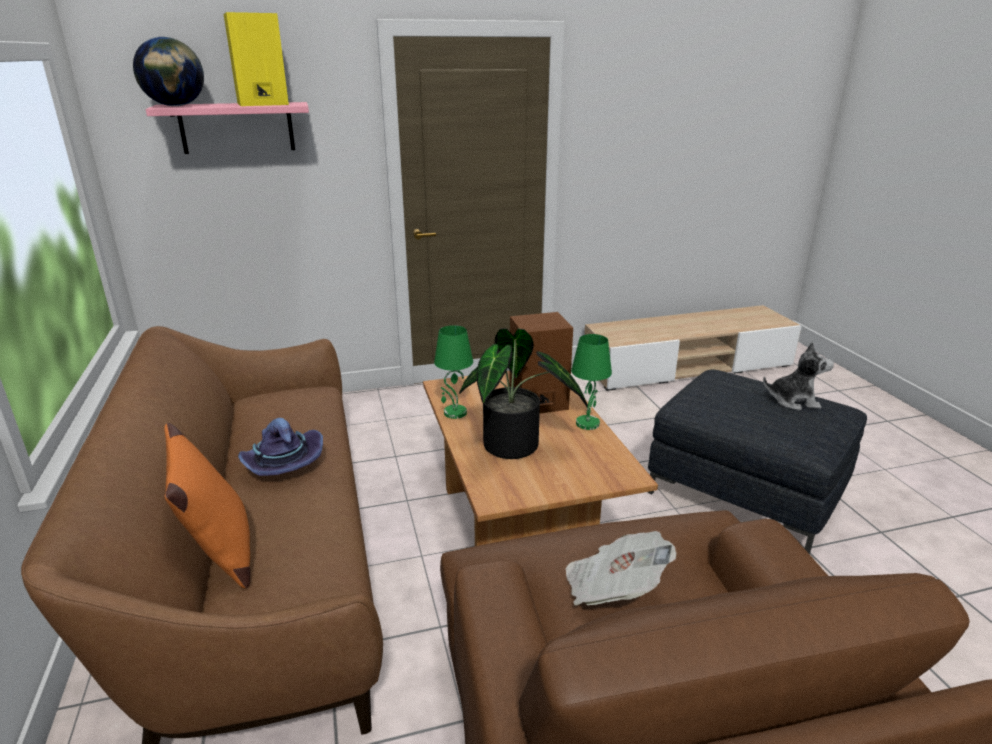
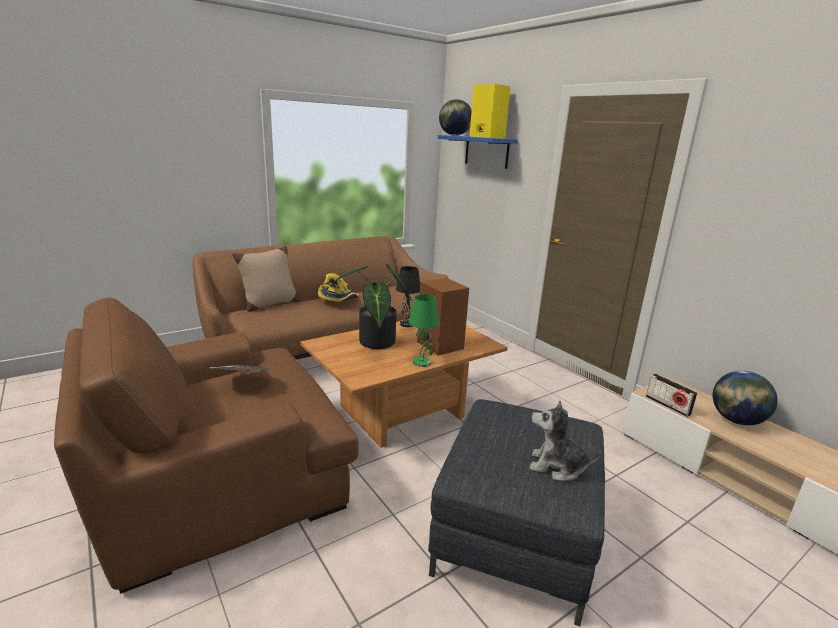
camera: 70 degrees right, 5 degrees down
pink shelf [146,102,309,154] -> blue shelf [438,135,518,169]
orange pillow [164,423,250,588] -> beige pillow [232,246,299,312]
purple hat [238,418,323,476] -> yellow hat [318,273,359,302]
green table lamp [434,325,473,419] -> black table lamp [396,266,420,327]
plush toy [763,342,834,411] -> plush toy turned 120 degrees clockwise [530,401,601,481]
none -> radio [646,374,697,417]
none -> globe [713,371,778,425]

